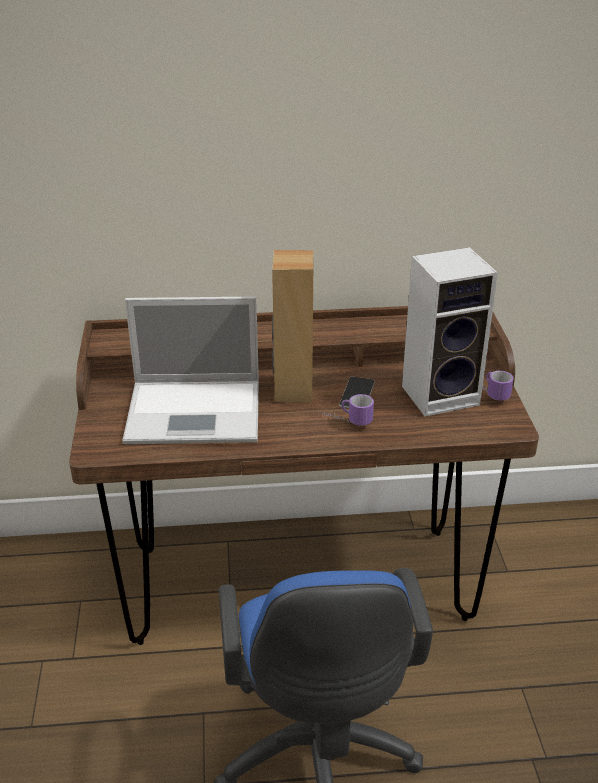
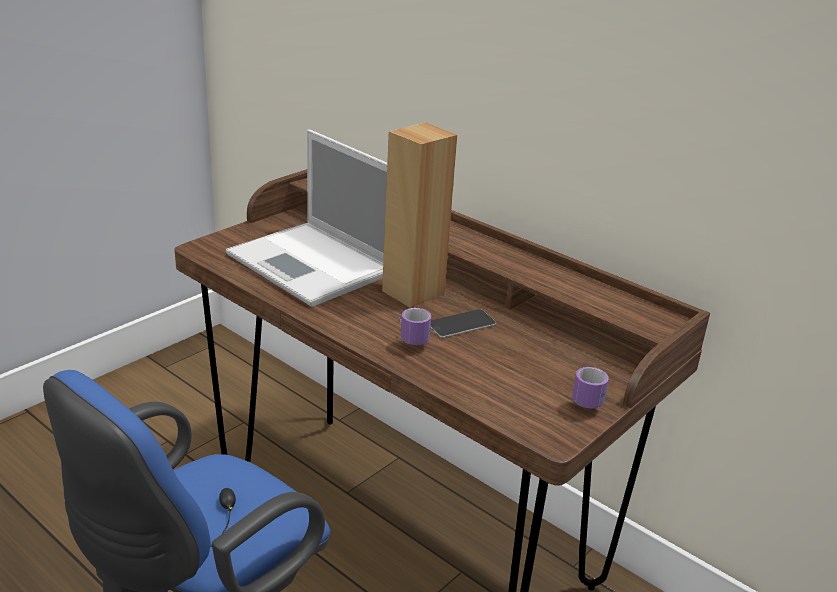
camera: 45 degrees right, 5 degrees down
speaker [402,247,498,417] -> none

